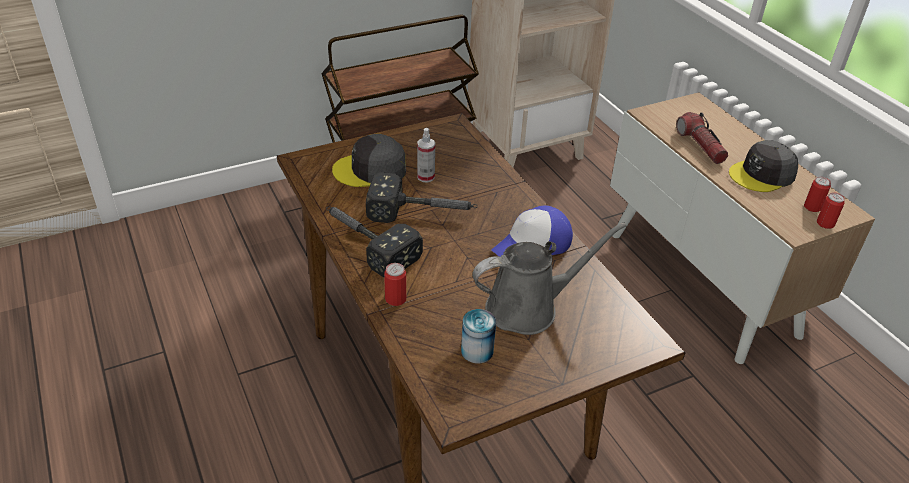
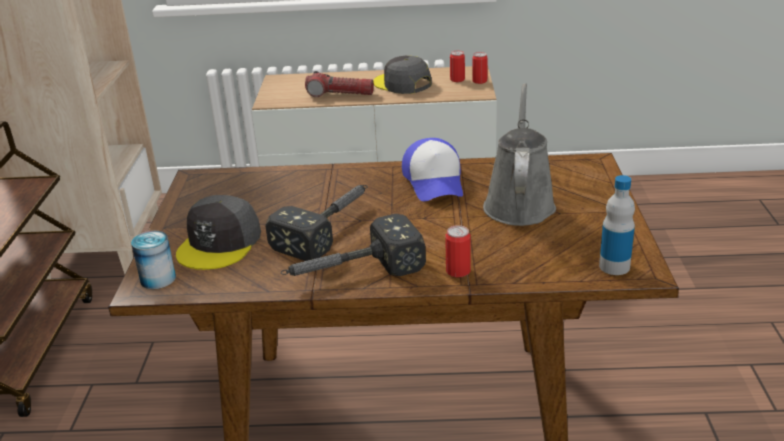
camera: 60 degrees left, 10 degrees down
spray bottle [417,128,435,183] -> none
can [461,309,496,363] -> can moved to [131,231,176,289]
grey cap [729,140,798,192] -> grey cap turned 135 degrees clockwise [373,56,432,94]
none -> bottle [599,175,635,275]

